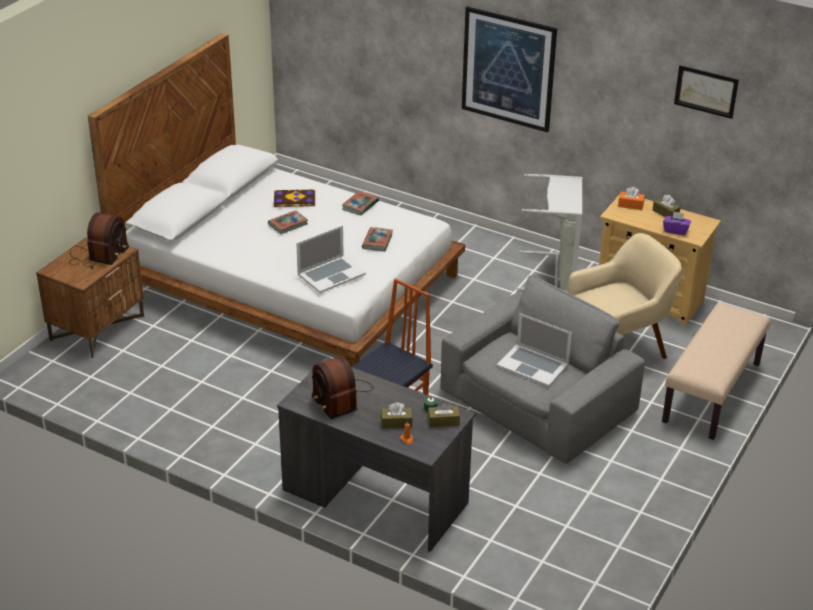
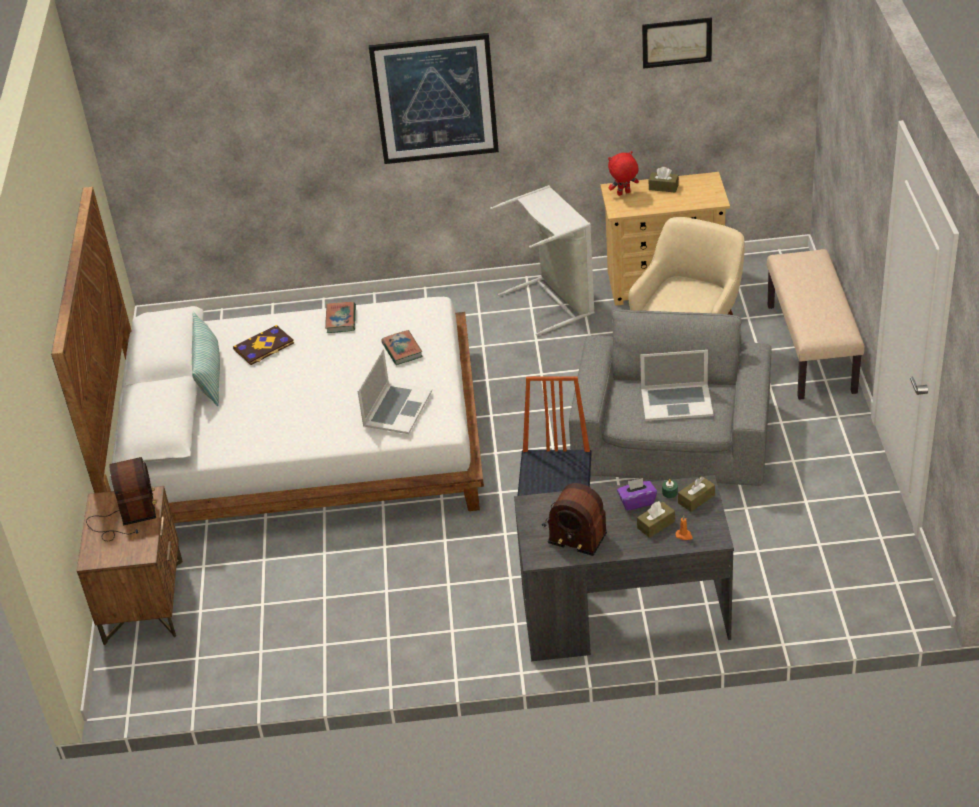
camera: 30 degrees left, 5 degrees up
book [268,210,308,234] -> none
orange tissue box [618,187,645,210] -> red plush toy [608,151,639,196]
purple tissue box [663,211,691,236] -> purple tissue box moved to [617,478,657,511]
none -> pillow [192,312,220,406]

